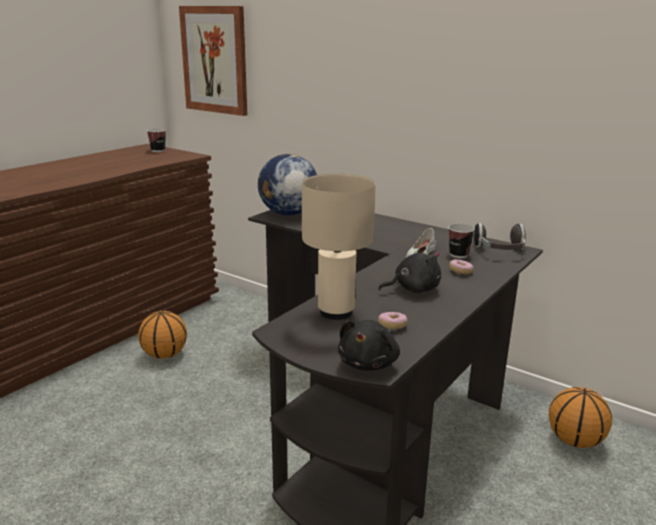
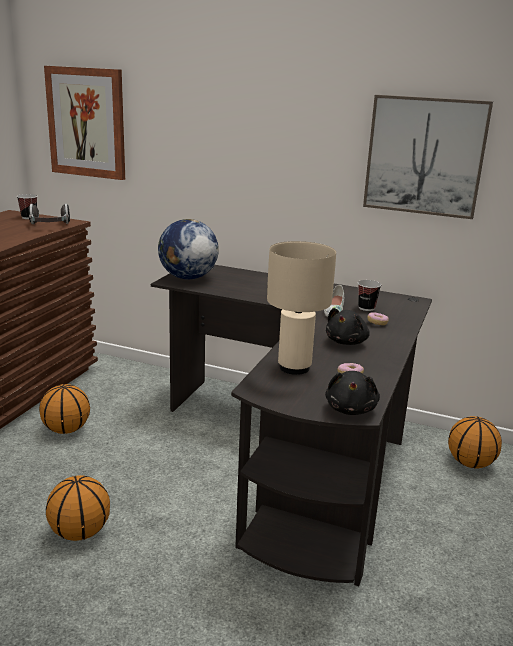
camera: 15 degrees left, 0 degrees up
black plush toy [378,246,441,293] -> black plush toy turned 150 degrees clockwise [326,308,370,345]
headphones [474,223,526,250] -> headphones moved to [29,203,70,224]
none -> basketball [46,475,110,541]
none -> picture [363,95,493,219]

